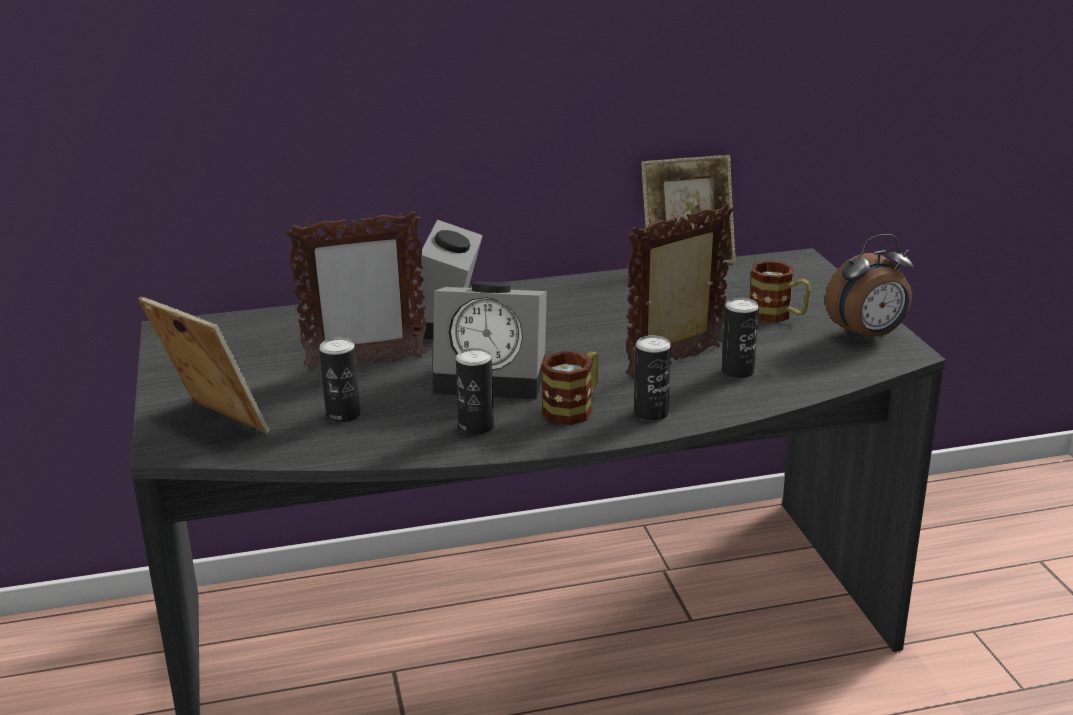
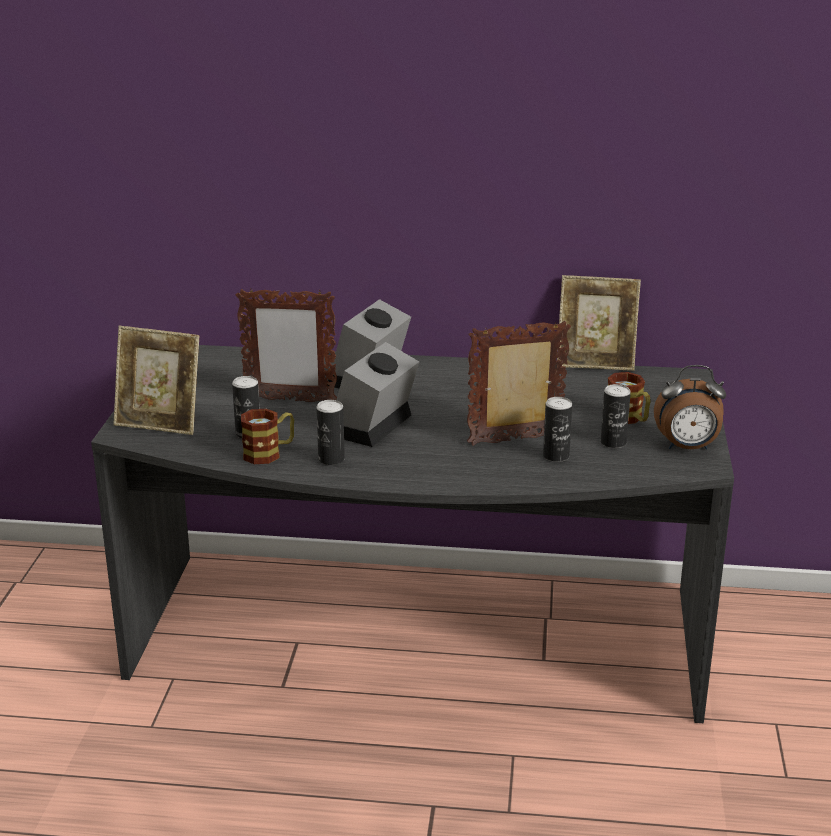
camera: 20 degrees right, 0 degrees up
picture frame [138,297,270,434] -> picture frame turned 135 degrees clockwise [114,326,199,435]
alarm clock [433,282,547,399] -> alarm clock turned 90 degrees clockwise [337,342,419,447]
mug [541,351,599,425] -> mug moved to [241,409,294,464]
can [634,335,671,421] -> can moved to [601,384,631,448]

